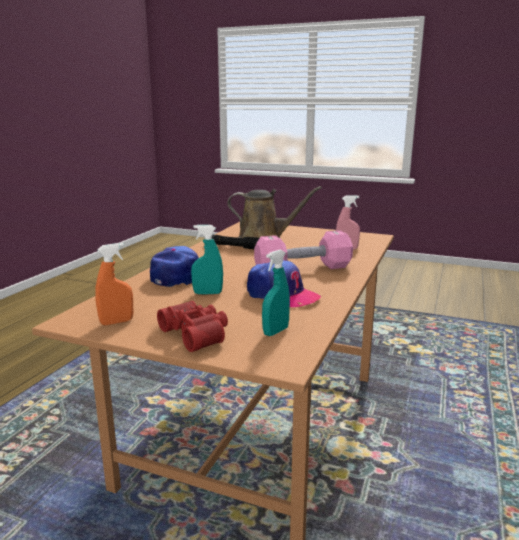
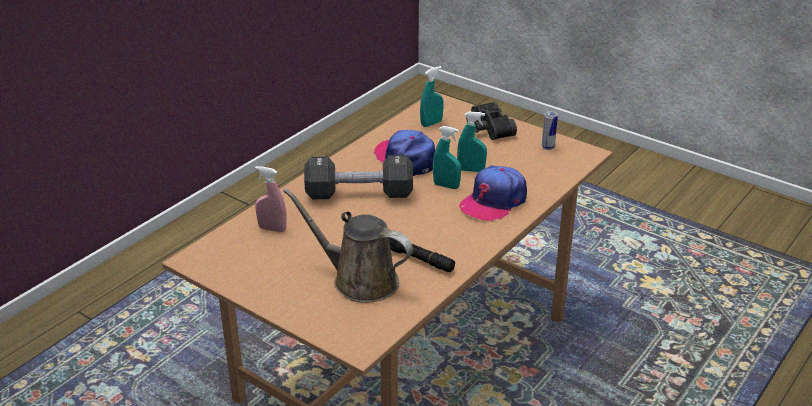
camera: 165 degrees left, 15 degrees up
orange spray bottle [95,243,133,325] -> can [542,111,558,150]
red binoculars [157,301,228,352] -> black binoculars [466,102,517,140]
pink dumbbell [254,230,353,269] -> black dumbbell [304,155,413,199]
none -> turquoise spray bottle [433,126,461,189]

